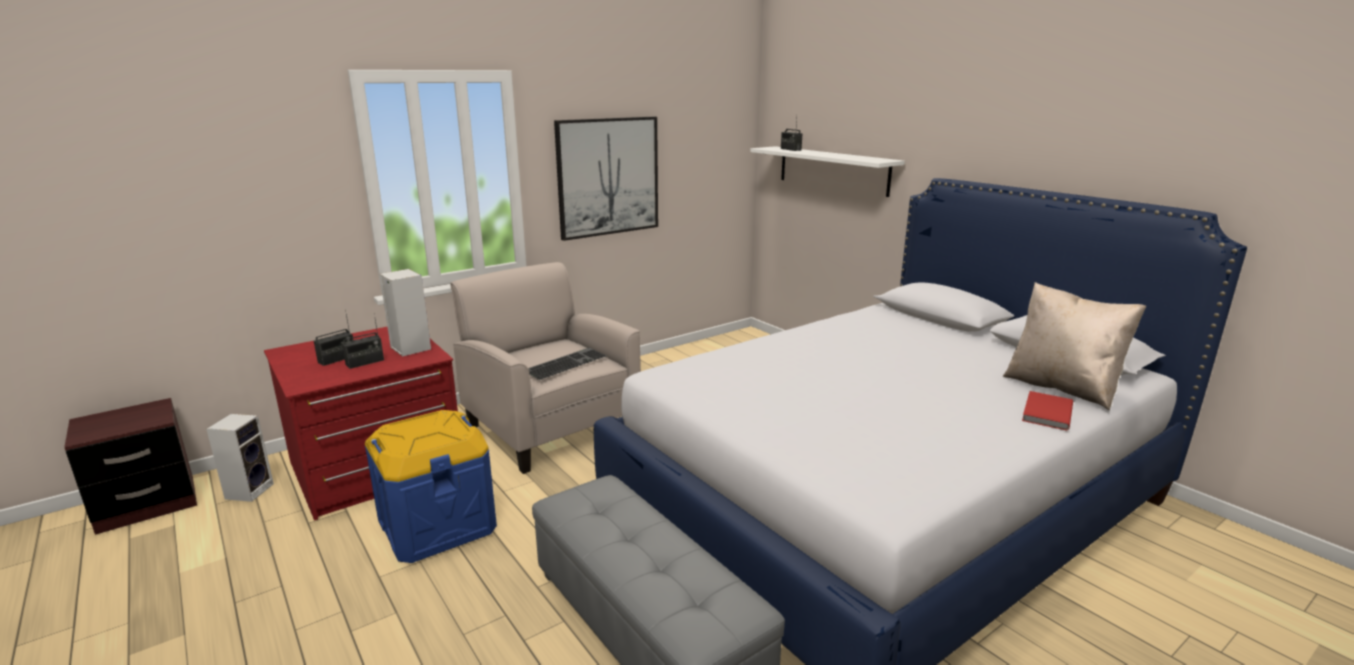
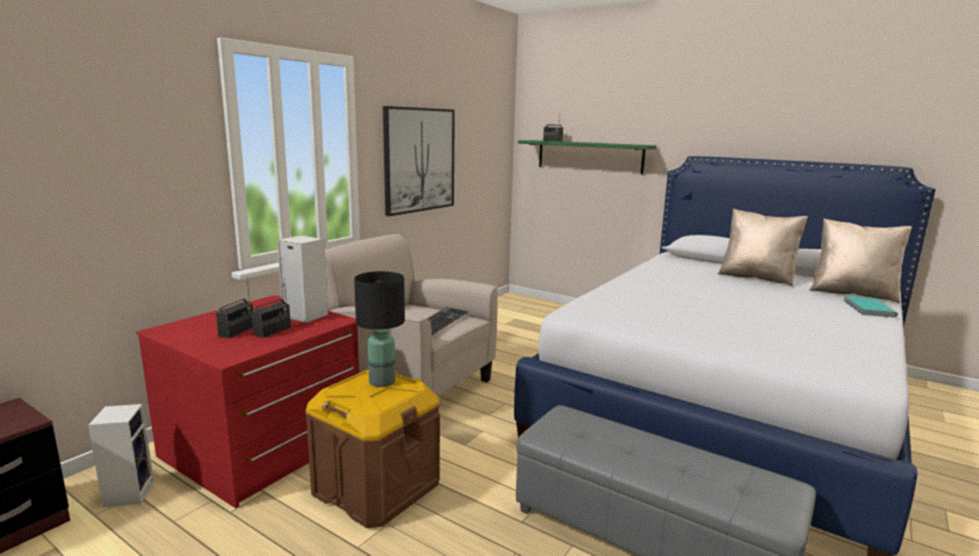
camera: 20 degrees left, 5 degrees down
blue storage box [365,410,497,563] -> brown storage box [305,369,440,528]
white shelf [750,146,905,197] -> green shelf [518,140,657,174]
red book [1022,391,1073,431] -> turquoise book [844,296,898,318]
none -> black table lamp [354,271,405,387]
none -> beige pillow [718,209,808,286]

